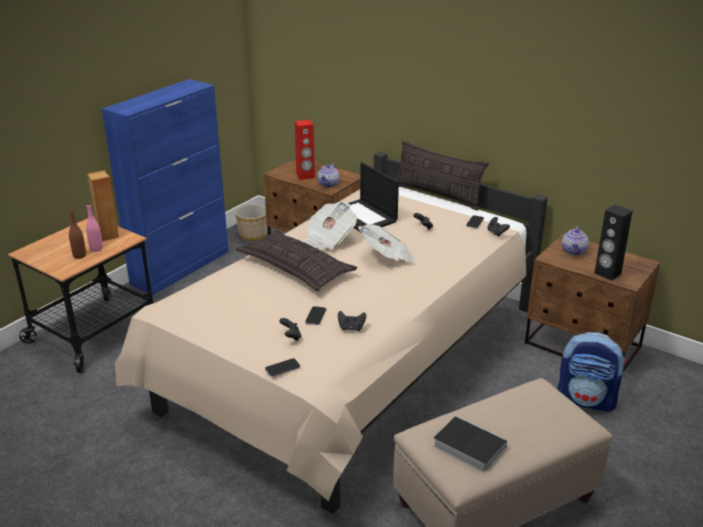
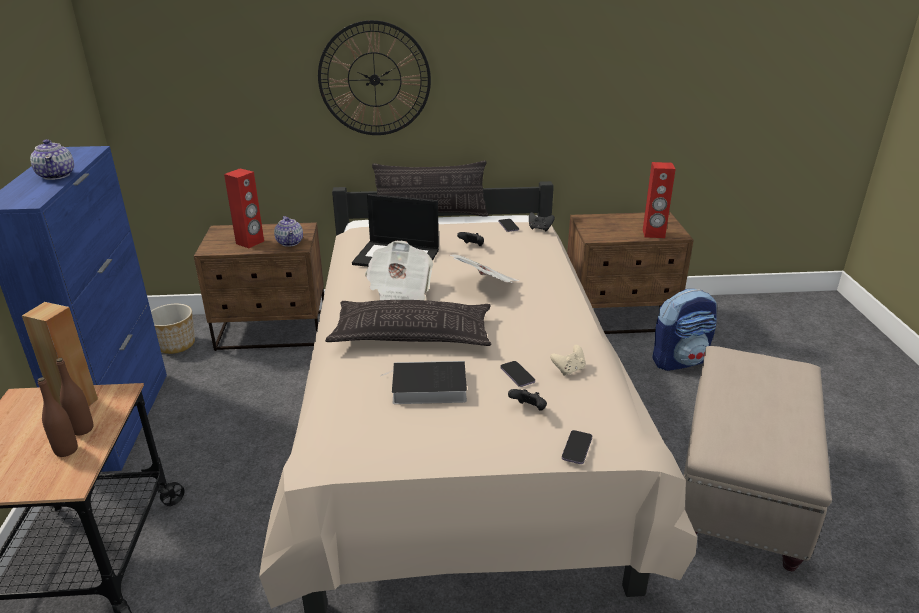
camera: 40 degrees left, 0 degrees up
pink bottle [86,203,103,252] -> brown bottle [56,358,93,435]
black game controller [338,311,366,331] -> beige game controller [550,345,585,376]
book [433,416,507,472] -> book moved to [382,361,467,404]
teapot [562,226,589,255] -> teapot moved to [30,139,74,180]
black speaker [594,205,633,281] -> red speaker [643,162,676,238]
none -> wall clock [318,20,431,135]

